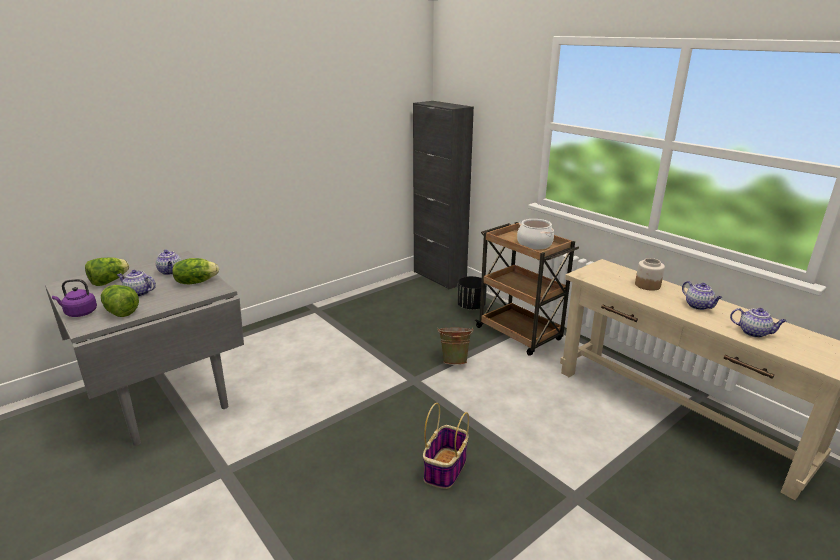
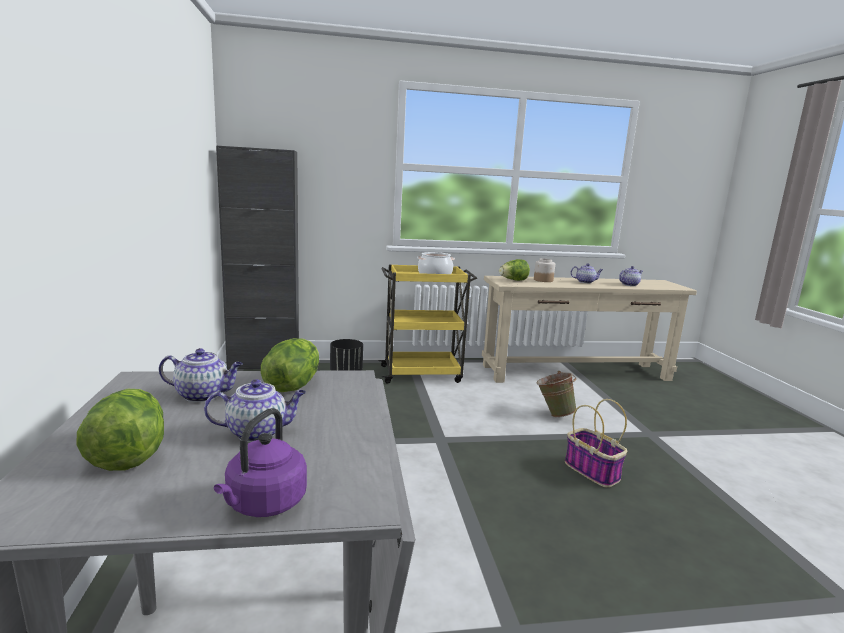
camera: 60 degrees left, 10 degrees down
lettuce [101,285,139,317] -> lettuce moved to [499,259,530,281]
teapot [117,270,156,297] -> teapot turned 150 degrees counterclockwise [204,379,306,442]
green bucket [437,327,473,365] -> green bucket moved to [536,371,576,417]
brown cart [475,222,579,356] -> yellow cart [378,264,477,384]

